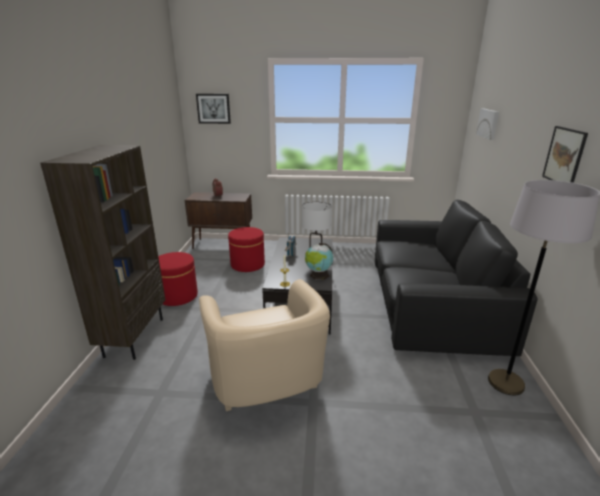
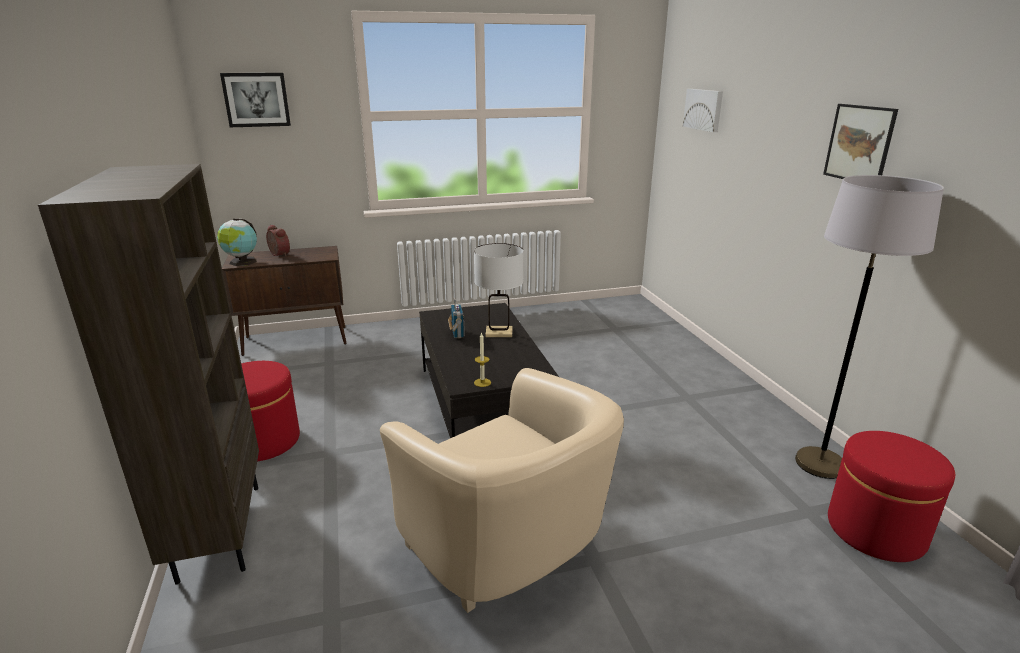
camera: 20 degrees left, 0 degrees up
red ottoman [228,227,265,272] -> red ottoman moved to [828,431,955,562]
globe [305,243,333,280] -> globe moved to [217,218,257,266]
black sofa [375,200,538,356] -> none

